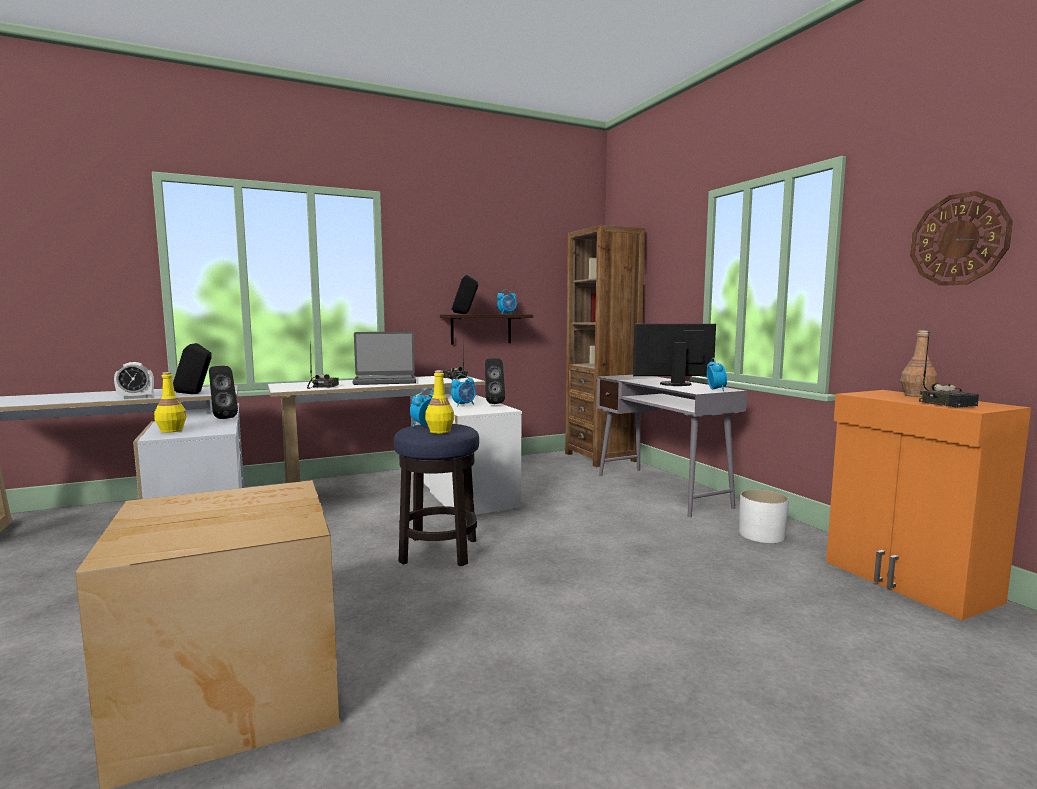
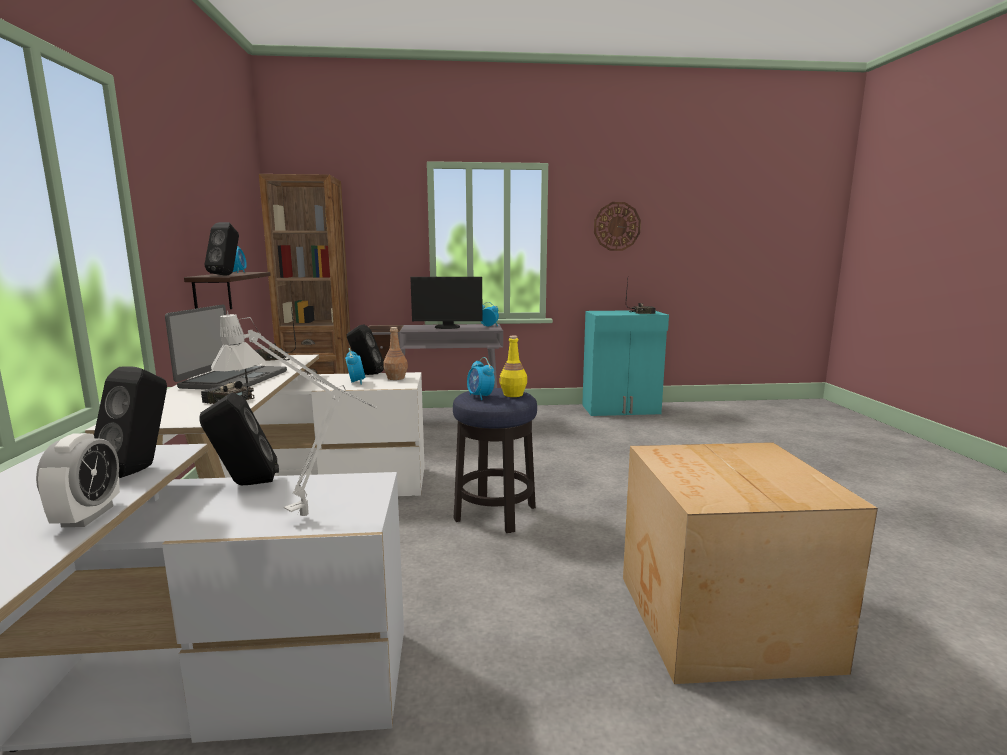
camera: 70 degrees left, 5 degrees up
yellow bottle [154,372,187,433] -> grey table lamp [211,311,377,520]
monitor [633,324,716,386] -> monitor turned 105 degrees counterclockwise [410,277,483,329]
white planter [739,489,789,543] -> none
orange cabinet [826,390,1031,620] -> turquoise cabinet [582,310,669,416]
brown bottle [900,331,937,397] -> brown bottle moved to [383,327,408,380]

